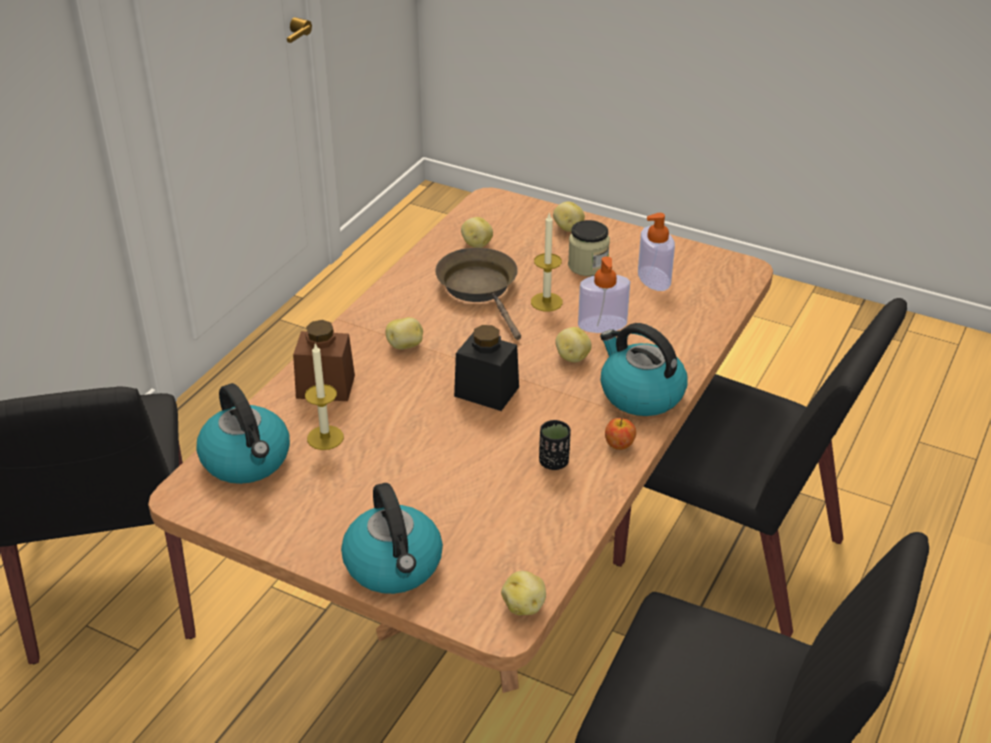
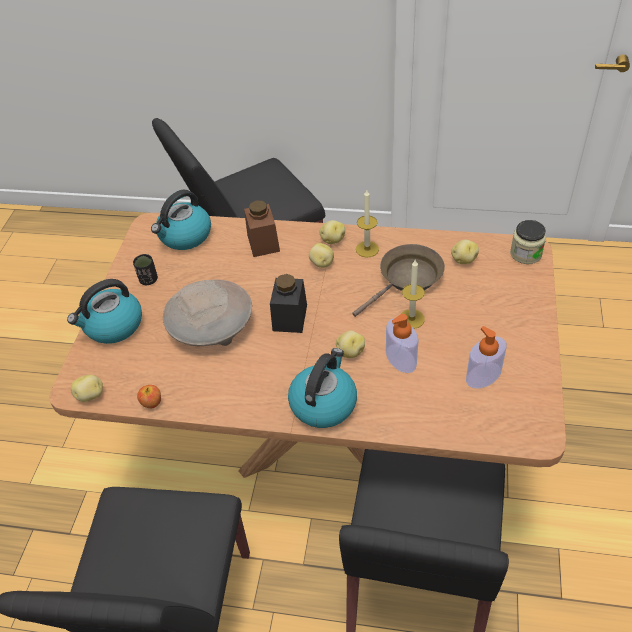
camera: 75 degrees right, 10 degrees up
candle [305,342,344,450] -> candle moved to [356,190,379,257]
black cup [539,420,571,470] -> black cup moved to [133,254,158,285]
potato [553,202,585,232] -> potato moved to [320,220,345,244]
jar [568,220,610,276] -> jar moved to [510,220,546,264]
apple [605,417,636,450] -> apple moved to [137,385,161,408]
none -> beige bowl [163,279,252,346]

